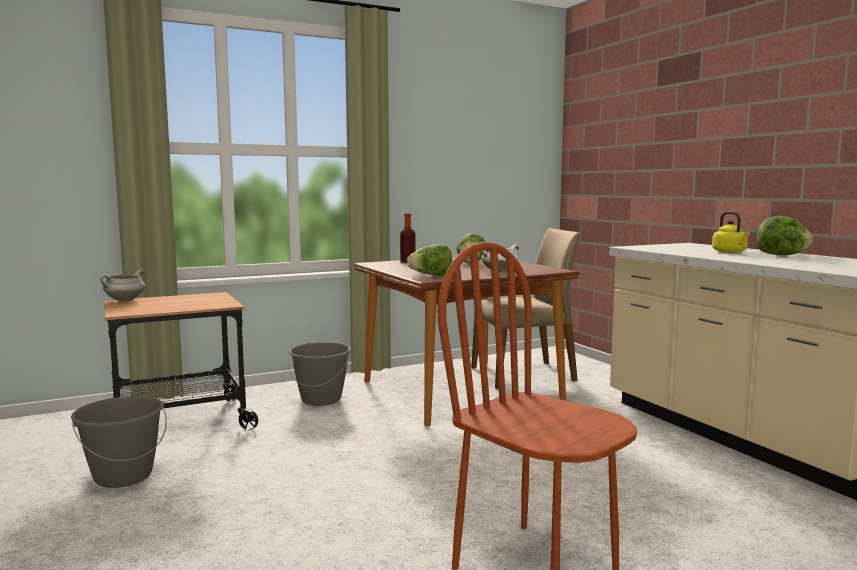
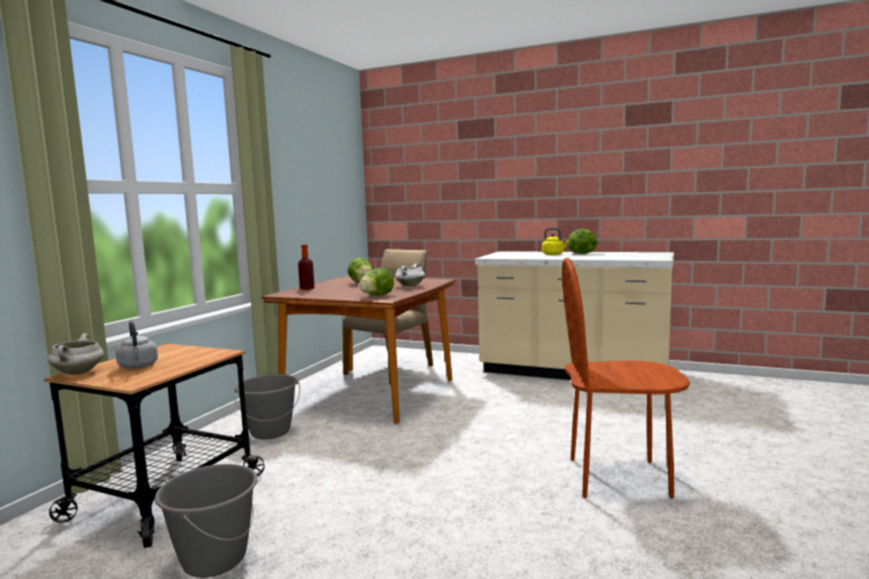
camera: 40 degrees left, 0 degrees up
none -> grey kettle [116,321,158,369]

